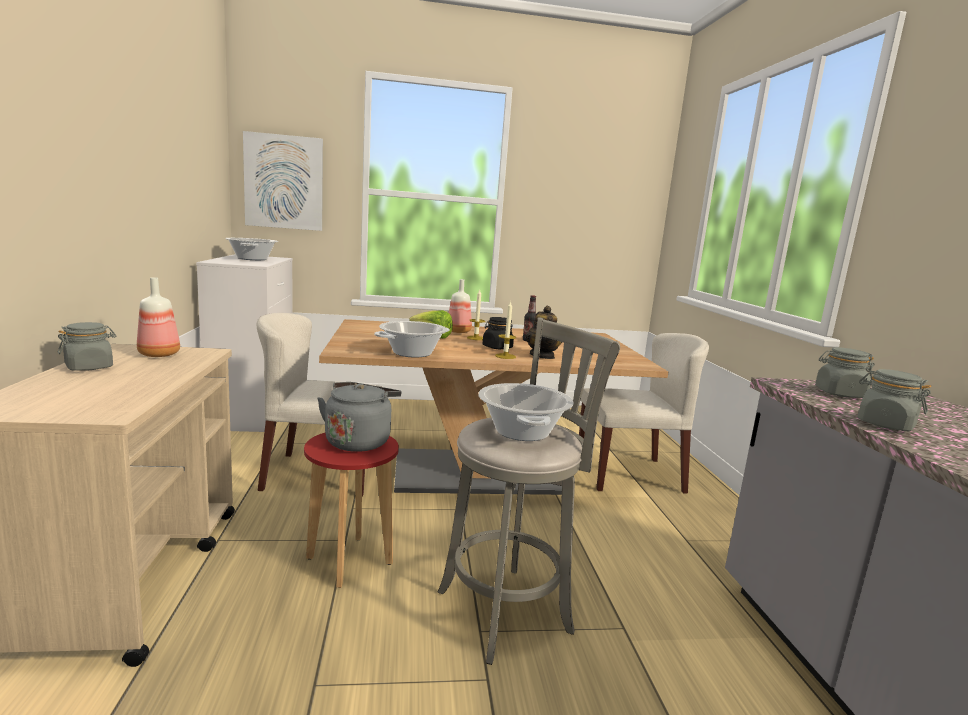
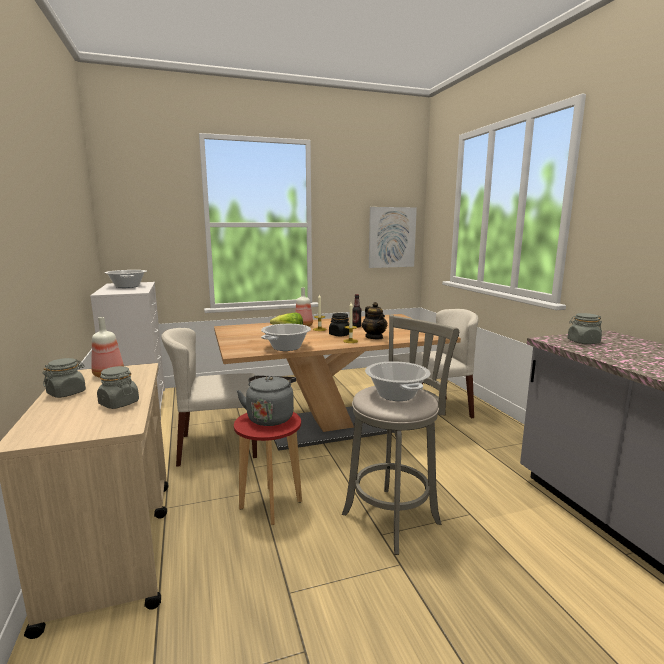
camera: 10 degrees left, 0 degrees up
picture [243,131,323,231] -> picture moved to [369,207,417,268]
grey jar [858,369,931,431] -> grey jar moved to [97,366,139,409]

